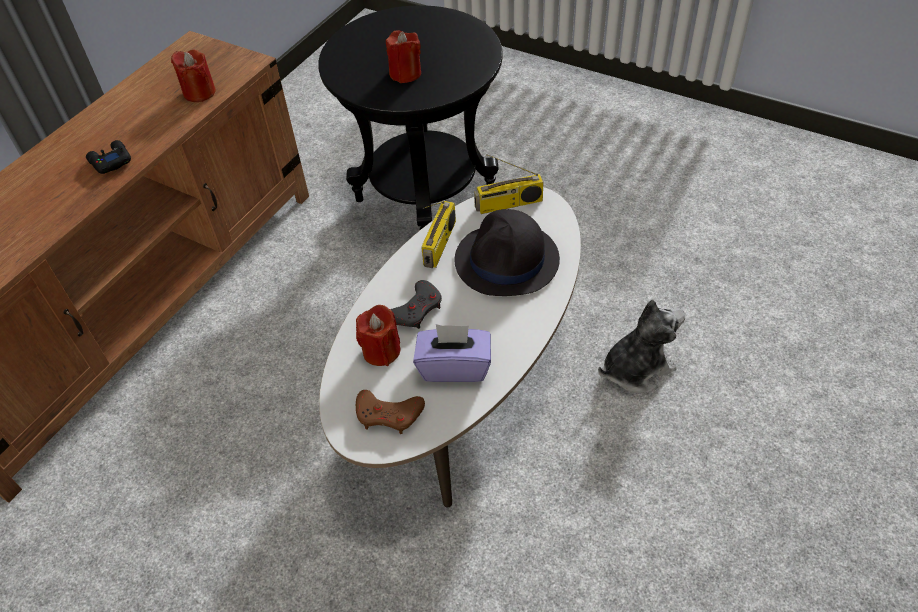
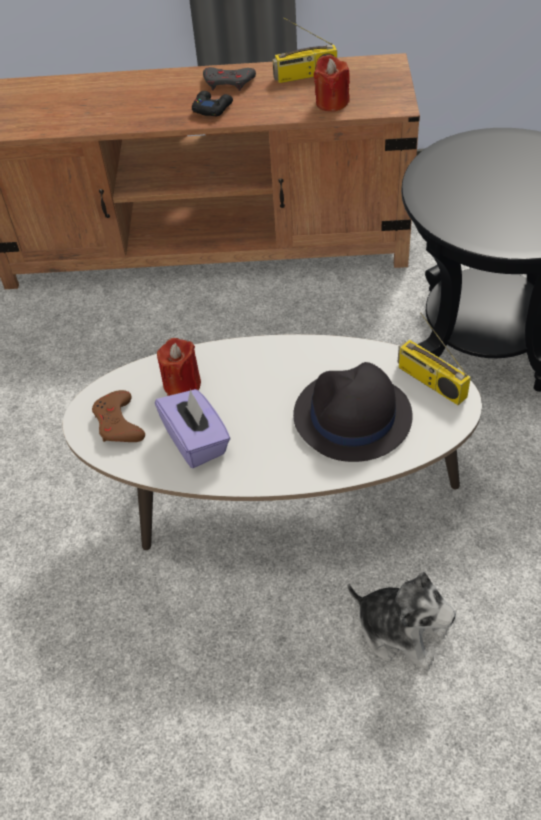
camera: 60 degrees right, 0 degrees up
red candle [386,30,421,83] -> none
grey game controller [390,280,442,329] -> grey game controller moved to [203,67,256,91]
radio [421,200,456,268] -> radio moved to [272,17,337,83]

